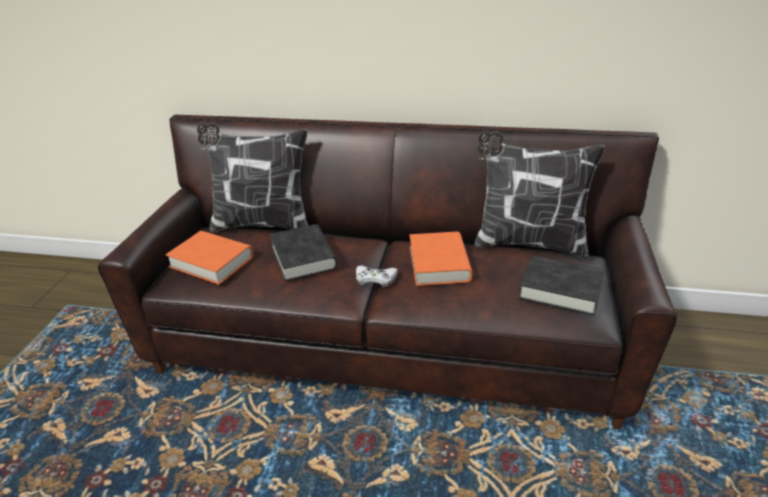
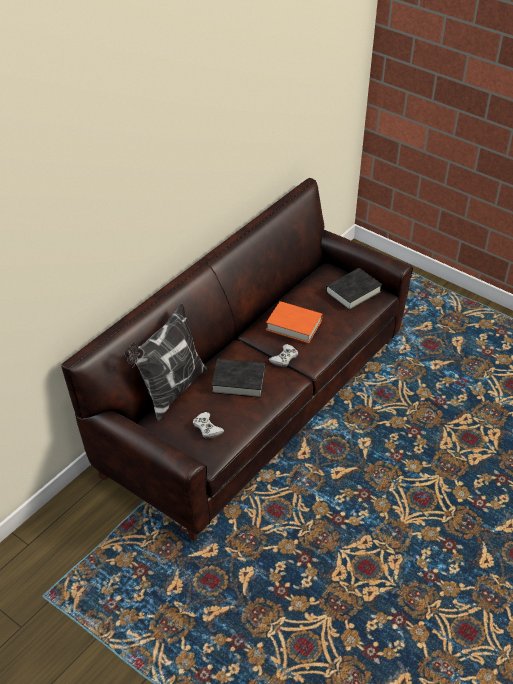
camera: 65 degrees left, 10 degrees up
orange book [166,231,253,285] -> white game controller [193,412,224,438]
pillow [474,130,605,259] -> none

